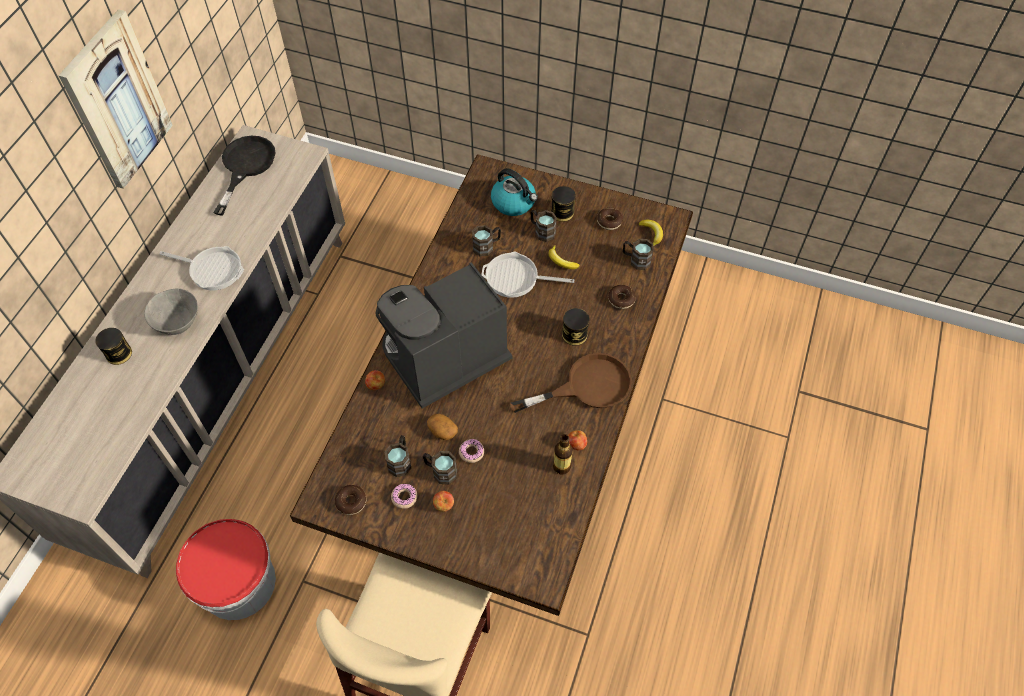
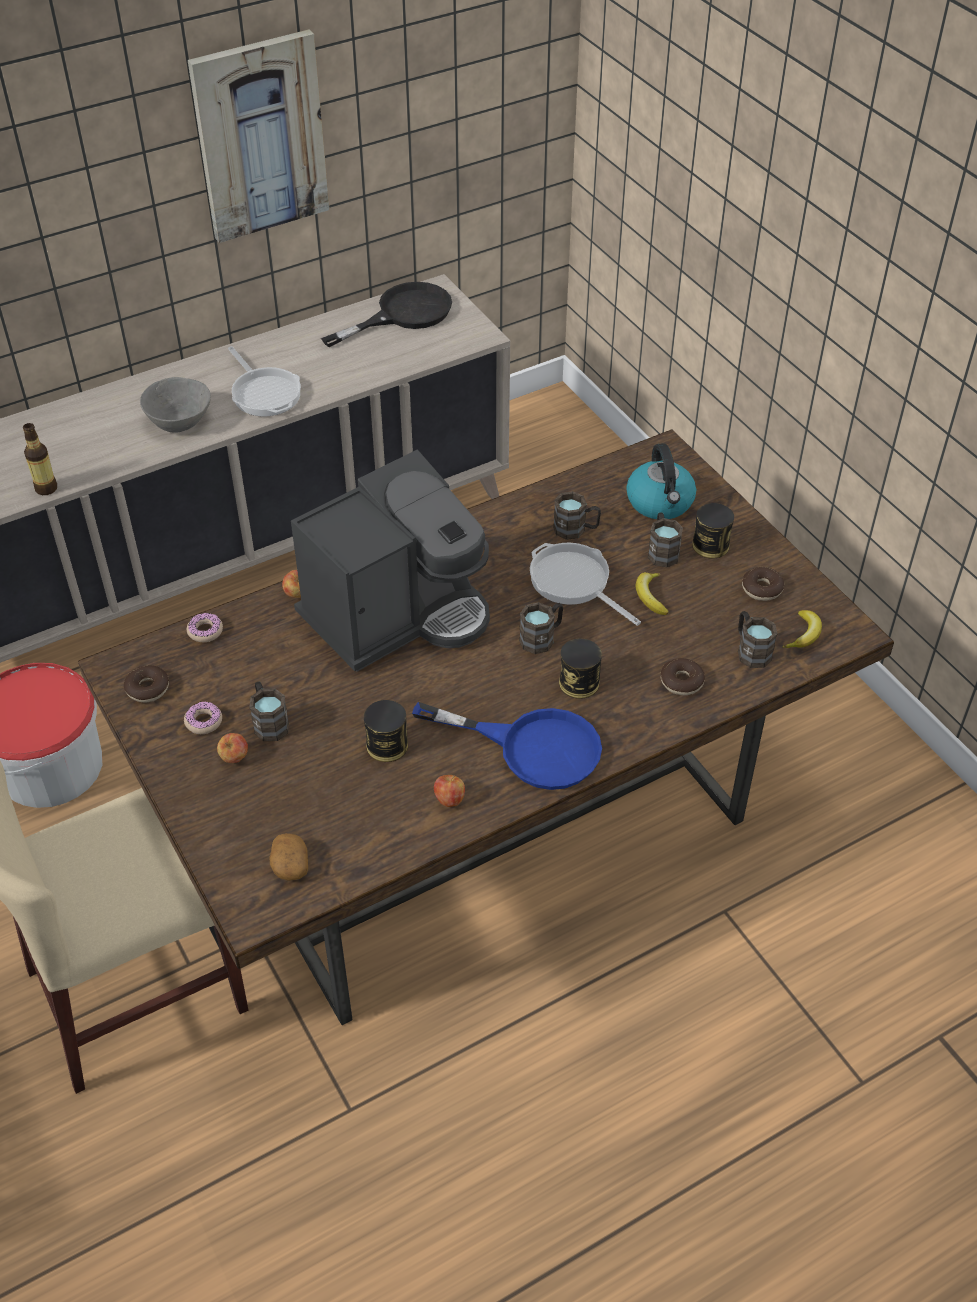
camera: 40 degrees right, 10 degrees down
can [95,328,132,365] -> can moved to [364,700,408,762]
coffee machine [375,262,513,408] -> coffee machine turned 135 degrees clockwise [291,450,490,672]
brown mug [384,435,411,477] -> brown mug moved to [519,602,563,654]
potato [427,414,458,440] -> potato moved to [269,833,308,881]
donut [459,439,484,463] -> donut moved to [187,613,223,642]
brown frying pan [510,353,632,413] -> blue frying pan [412,702,602,790]
bottle [553,434,573,474] -> bottle moved to [23,423,57,495]

